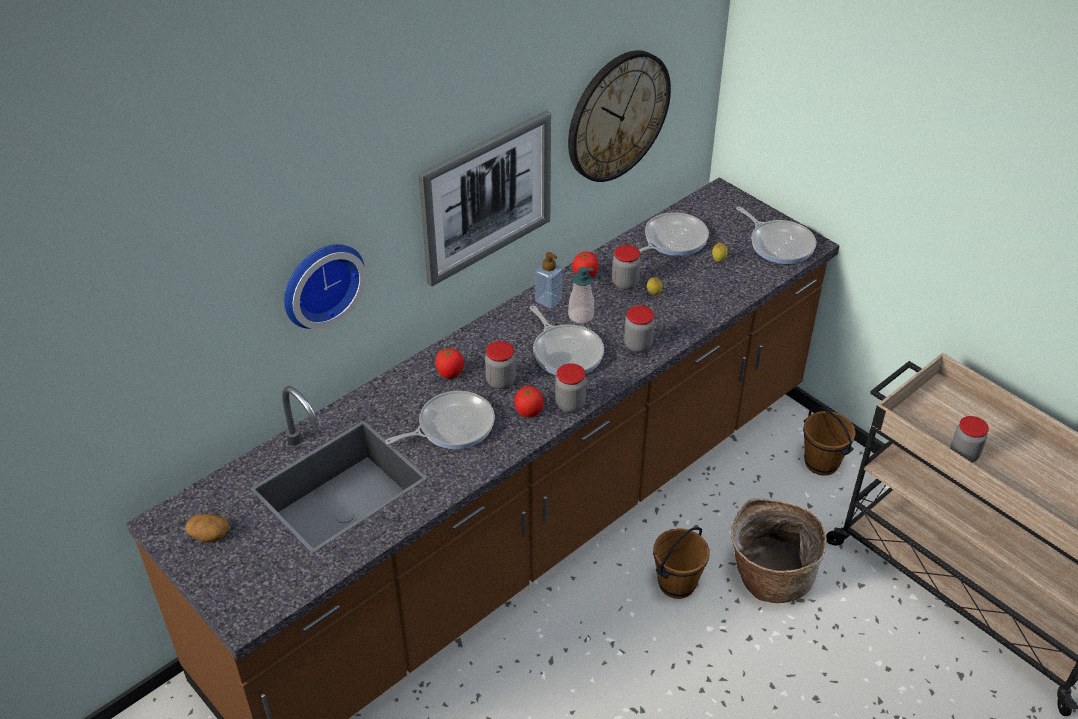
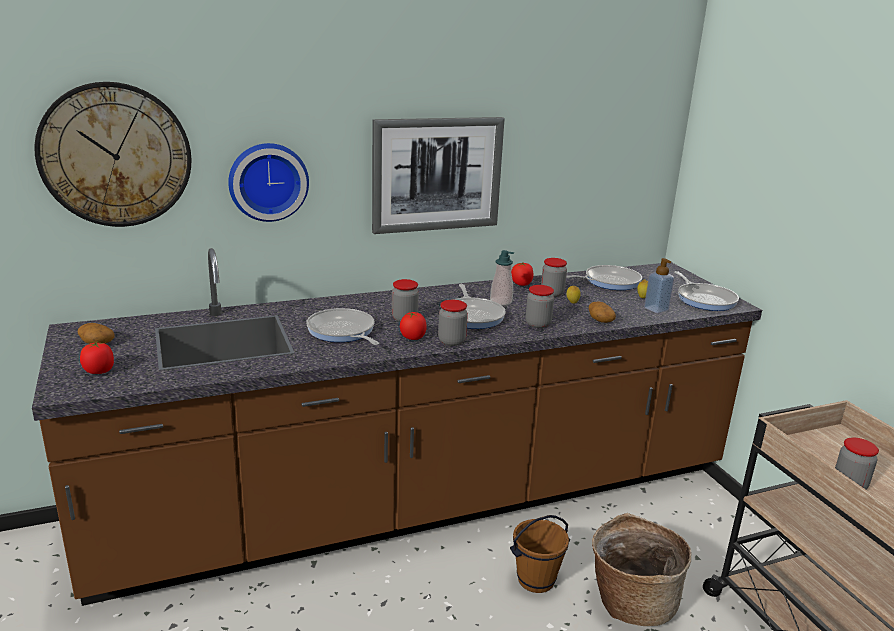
camera: 20 degrees right, 20 degrees down
frying pan [385,391,495,449] -> frying pan turned 120 degrees counterclockwise [307,308,379,345]
tomato [435,348,464,378] -> tomato moved to [80,342,114,374]
soap dispenser [535,252,563,308] -> soap dispenser moved to [644,258,674,313]
wall clock [568,50,671,182] -> wall clock moved to [34,82,191,227]
brown bucket [803,407,856,476] -> none
none -> potato [589,301,616,323]

